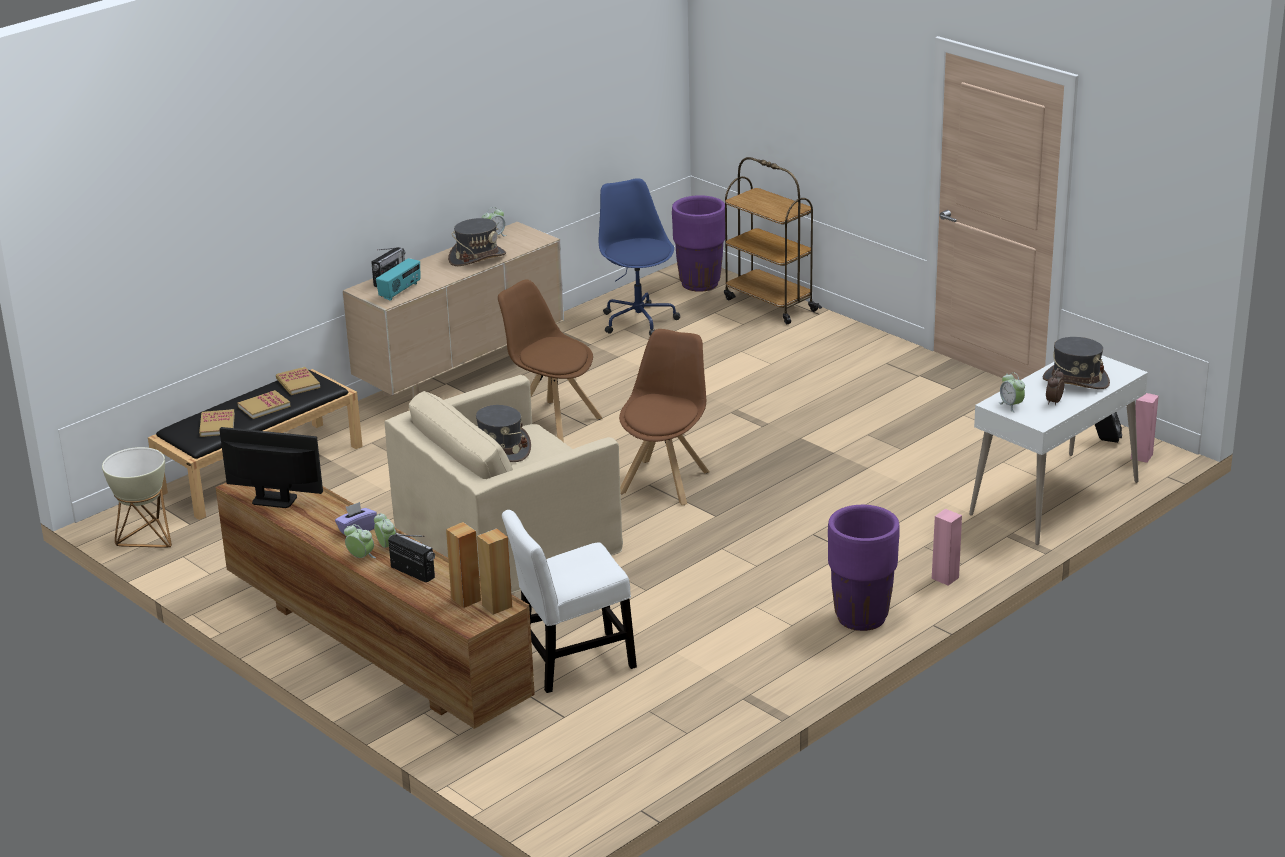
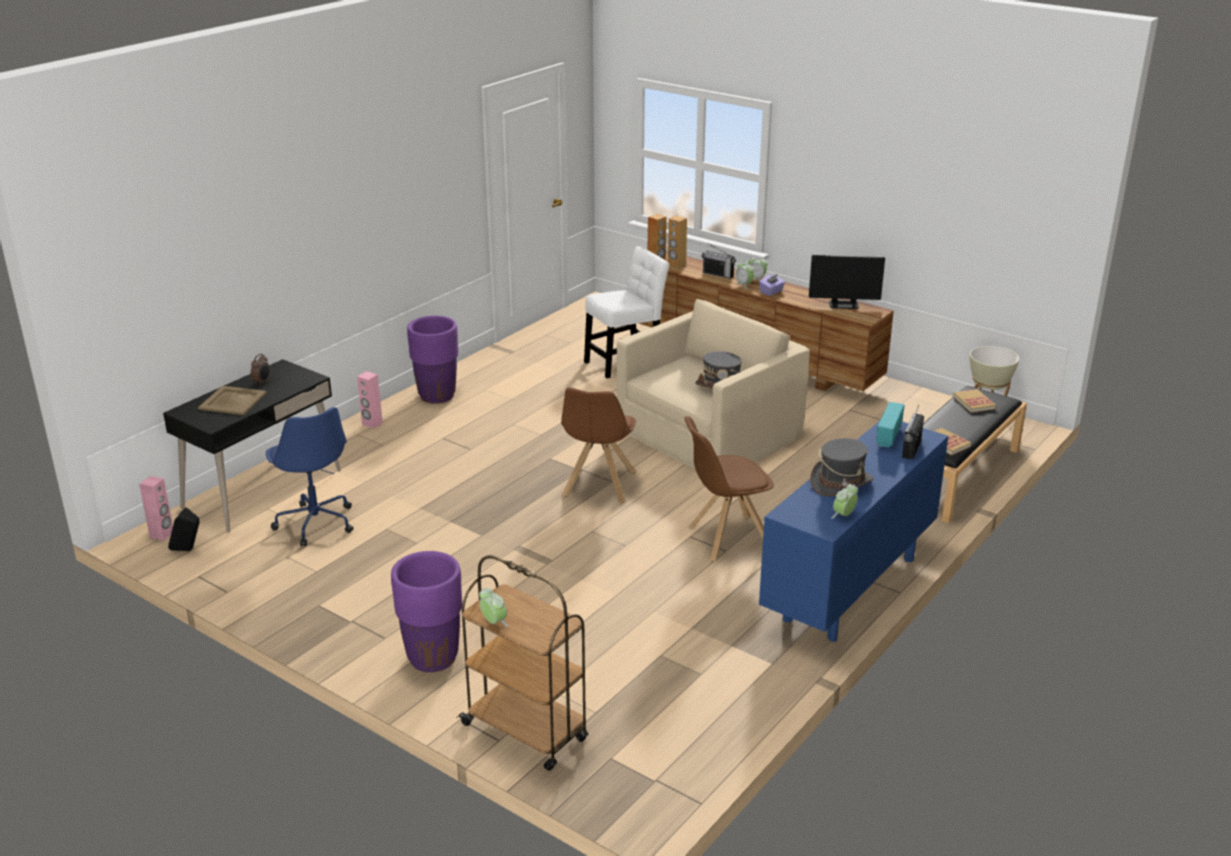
camera: 170 degrees right, 0 degrees up
book [238,390,291,419] -> none
beige dresser [343,222,564,399] -> blue dresser [759,421,949,642]
brown chair [498,279,603,442] -> brown chair turned 135 degrees clockwise [684,416,774,562]
blue office chair [599,178,680,336] -> blue office chair moved to [266,407,354,546]
purple planter [672,195,725,292] -> purple planter moved to [391,551,462,672]
white desk [969,355,1148,545] -> black desk [163,359,341,532]
alarm clock [999,372,1025,412] -> alarm clock moved to [479,588,508,626]
grey hat [1043,337,1110,389] -> beige tray [198,386,266,415]

